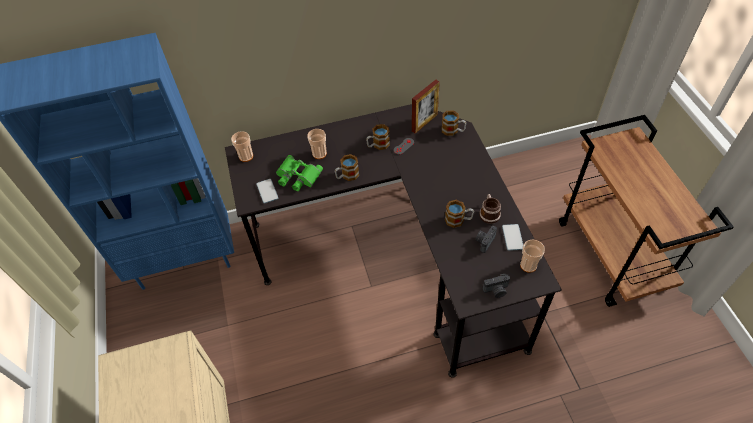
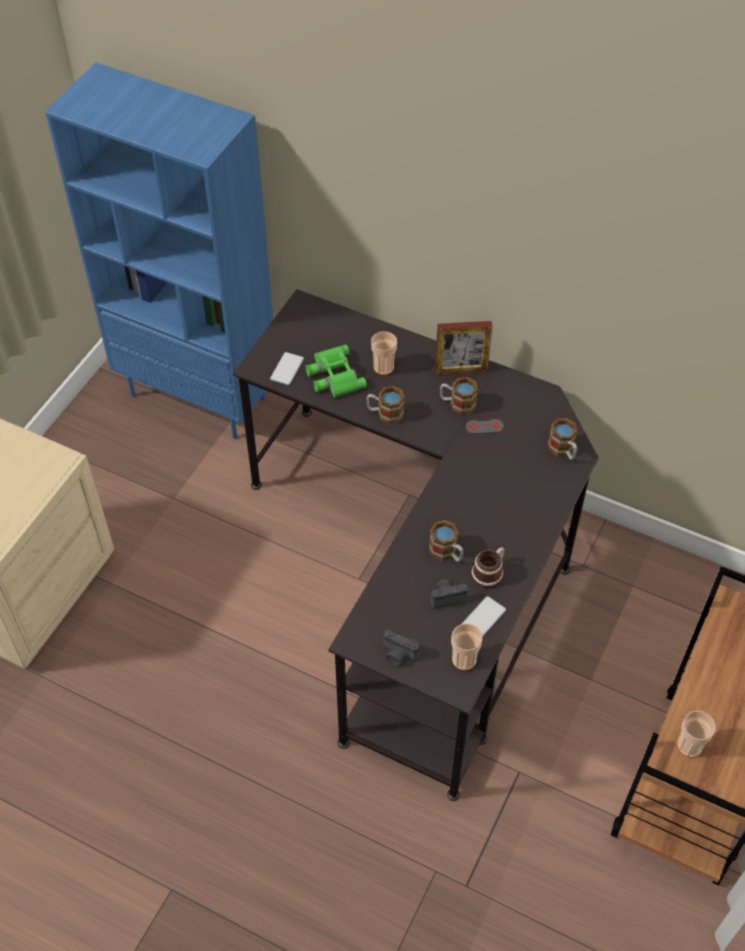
camera: 40 degrees right, 0 degrees up
cup [231,131,253,162] -> cup moved to [677,711,716,758]
picture frame [412,80,440,134] -> picture frame moved to [435,321,492,375]

